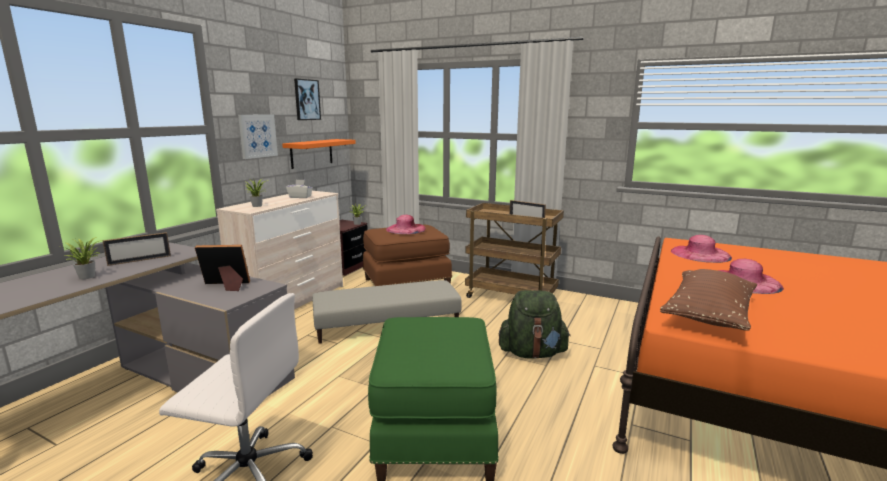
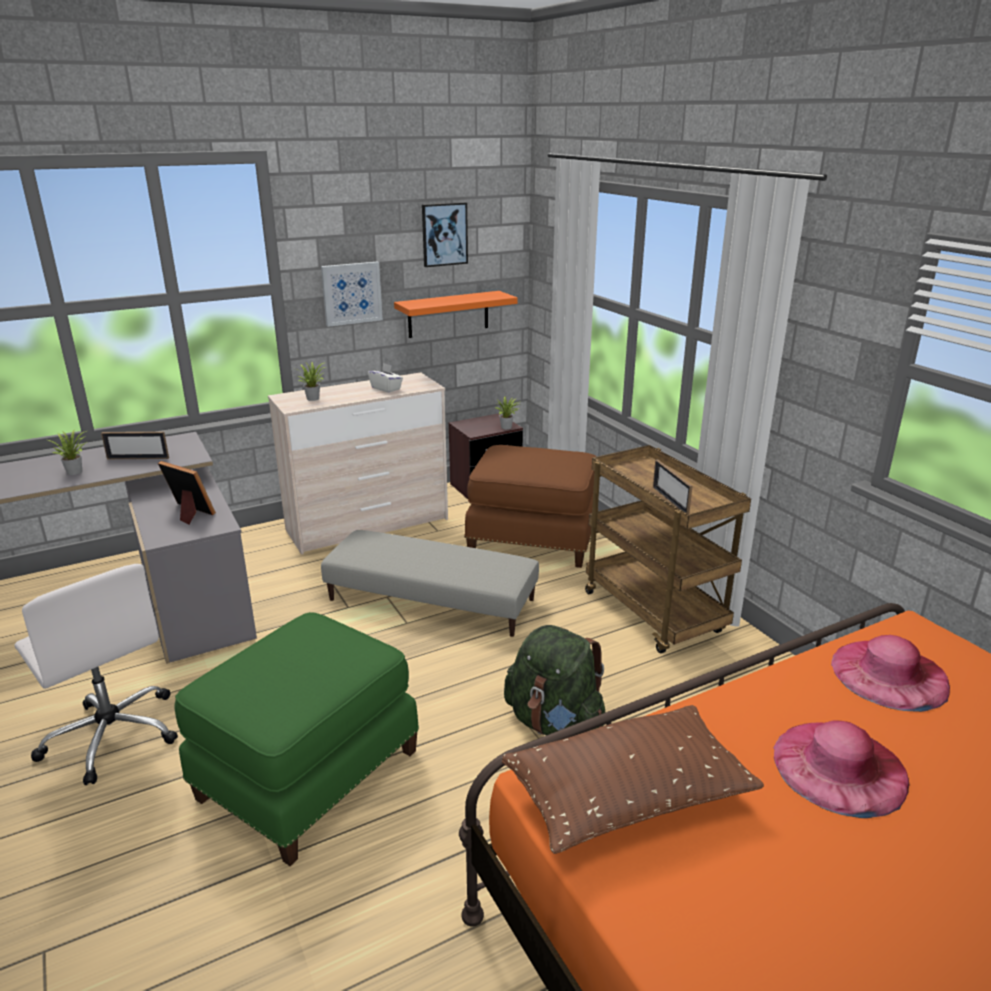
camera: 35 degrees right, 10 degrees up
pink hat [386,215,426,234] -> none

